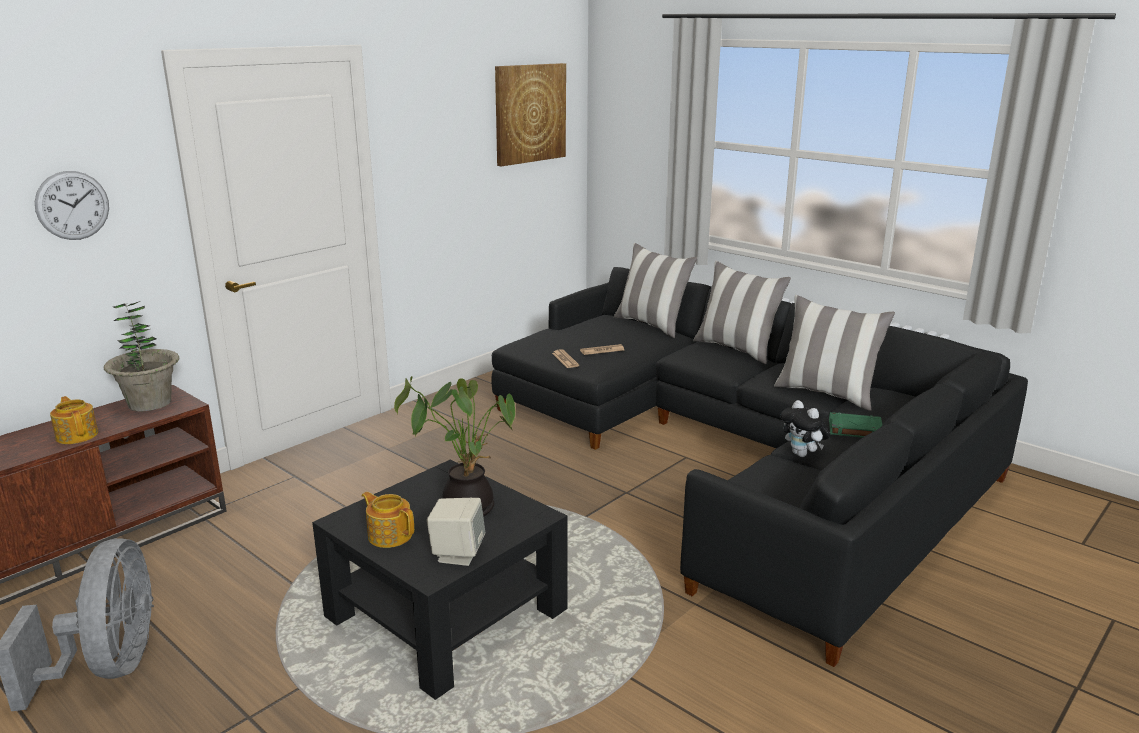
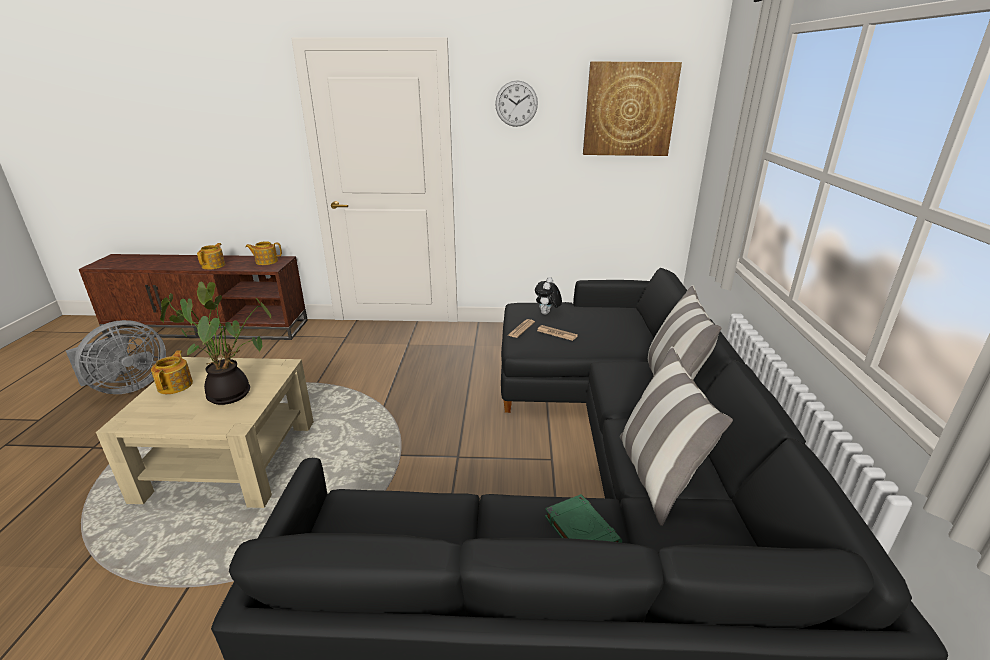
camera: 50 degrees right, 5 degrees up
wall clock [35,171,109,240] -> wall clock moved to [495,81,538,127]
potted plant [103,301,180,411] -> teapot [245,241,282,265]
black coffee table [312,459,568,700] -> beige coffee table [96,357,314,508]
beige speaker [427,498,485,566] -> none
pillow [614,243,697,338] -> none
plush toy [781,400,830,457] -> plush toy moved to [535,277,562,315]

